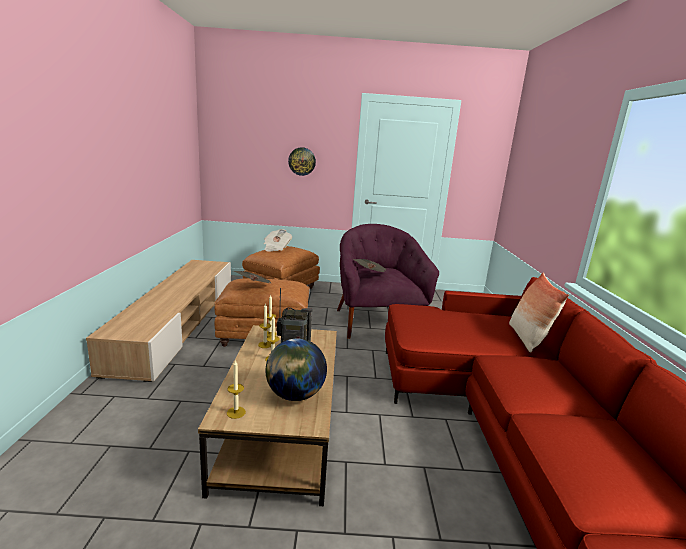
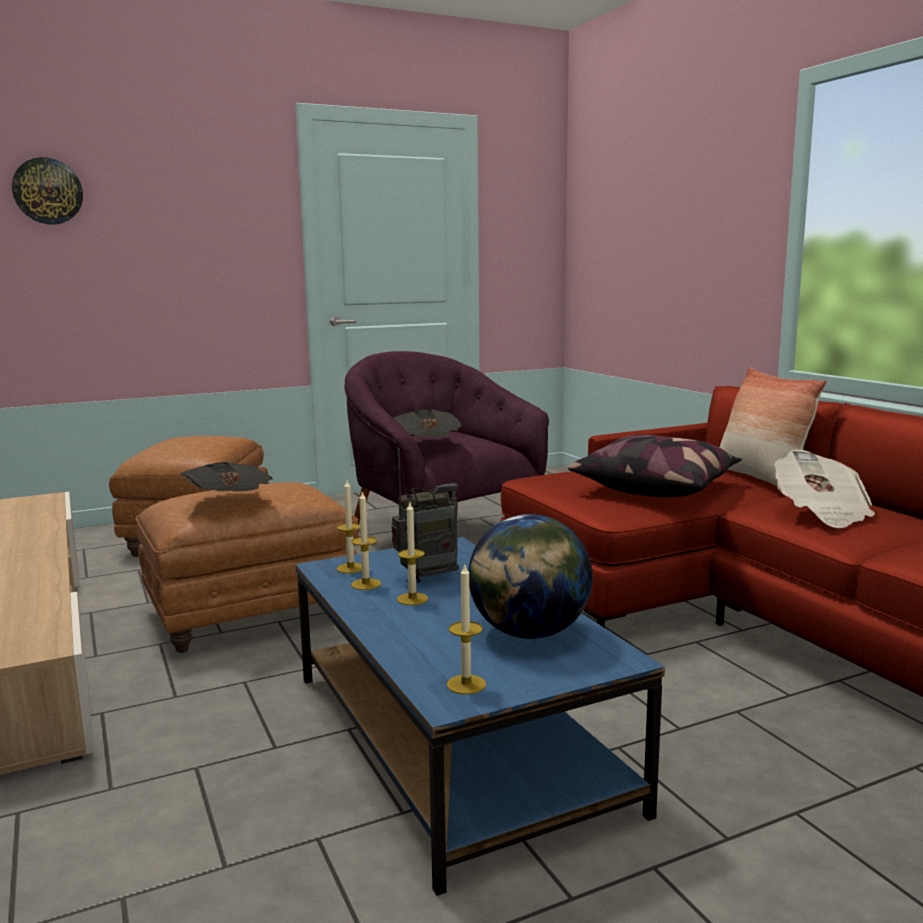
camera: 25 degrees left, 5 degrees down
brown coffee table [198,325,337,506] -> blue coffee table [296,537,665,896]
newspaper [264,229,292,251] -> newspaper moved to [774,450,875,528]
wall clock [288,147,316,176] -> wall clock moved to [12,157,83,225]
none -> pillow [568,435,742,497]

